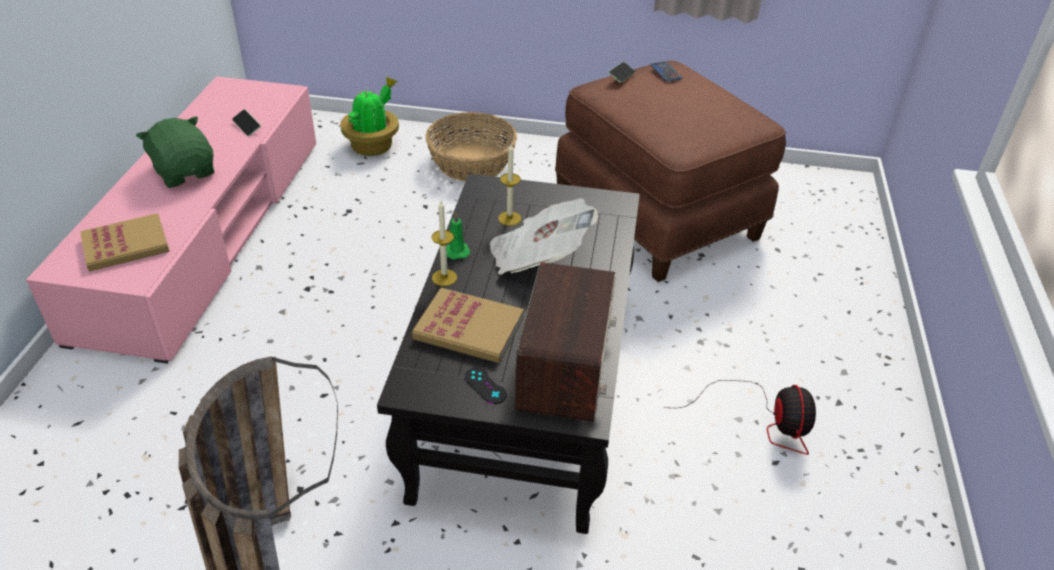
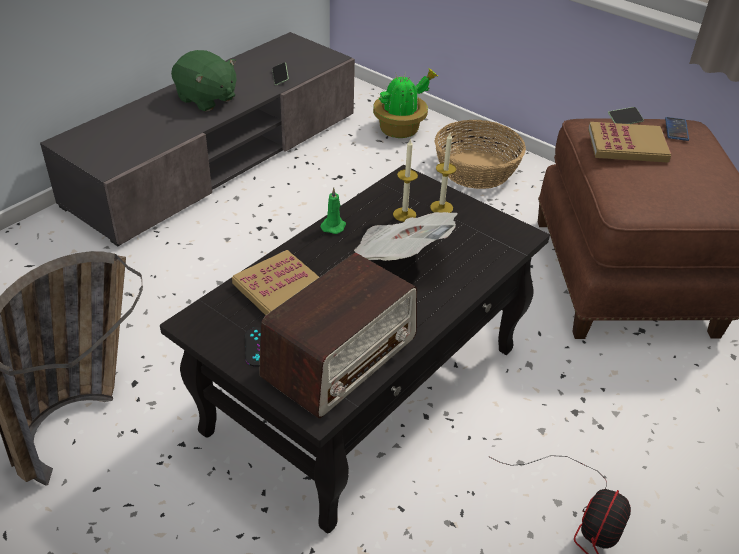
camera: 30 degrees right, 0 degrees up
pink tv stand [26,76,316,364] -> grey tv stand [40,32,355,246]
book [80,213,170,272] -> book moved to [588,122,671,163]
green plush toy [136,116,214,188] -> green plush toy turned 135 degrees clockwise [171,50,236,111]
candle [431,201,457,286] -> candle moved to [430,133,456,213]

